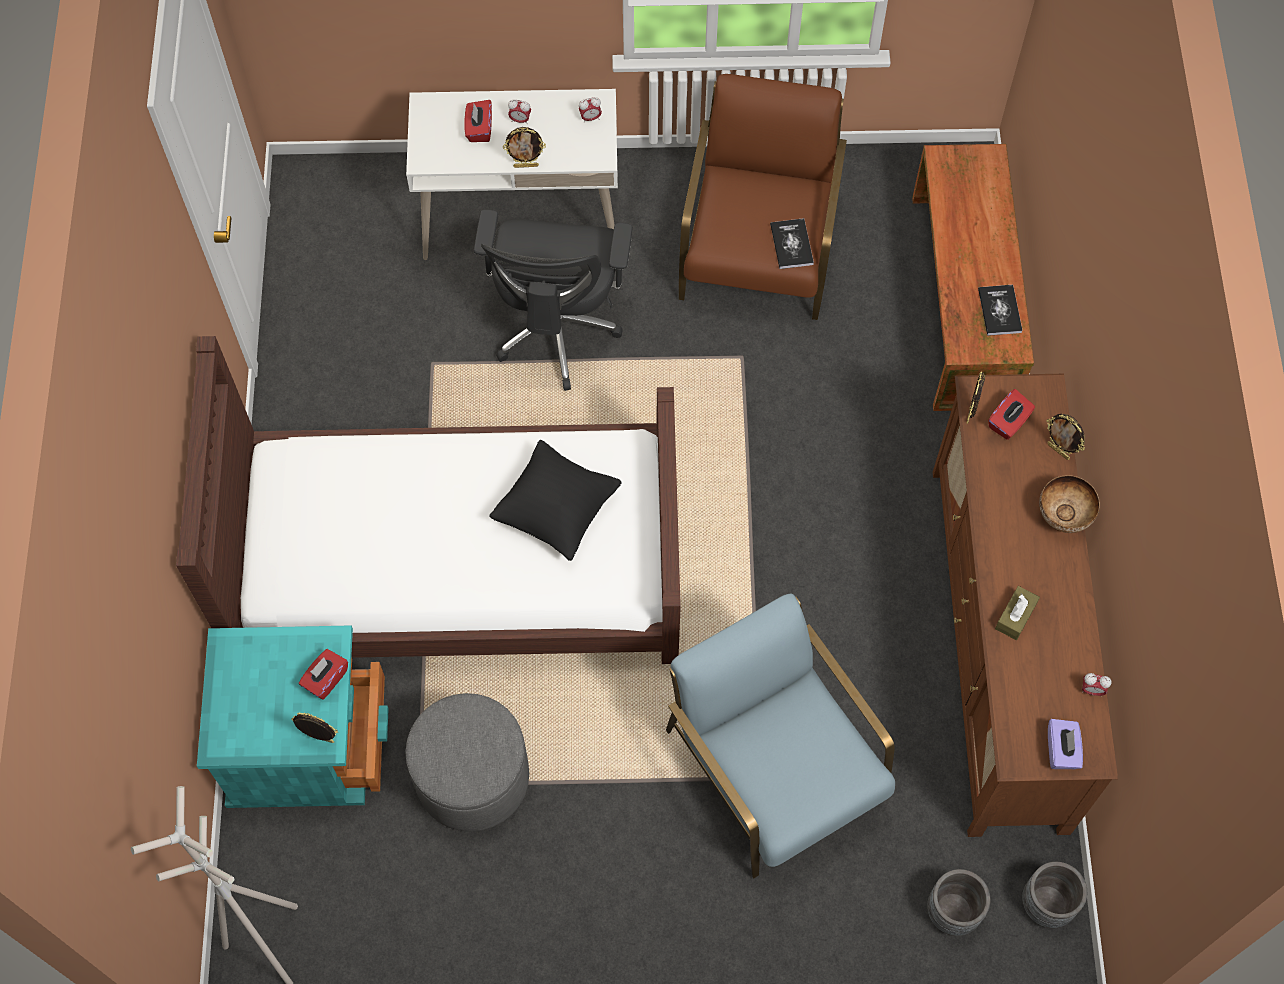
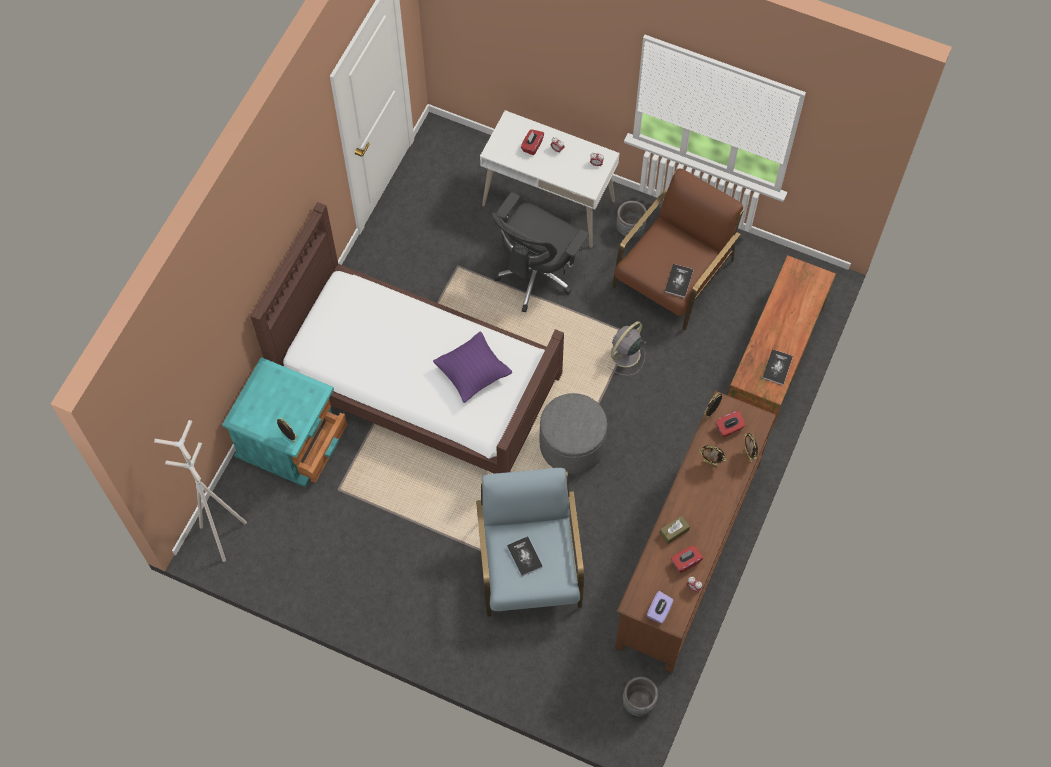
camera: 25 degrees right, 0 degrees up
red tissue box [299,649,348,699] -> red tissue box moved to [671,545,703,573]
grey ottoman [405,693,529,832] -> grey ottoman moved to [539,393,607,474]
black pillow [489,440,622,561] -> purple pillow [433,331,512,403]
picture frame [503,127,546,168] -> picture frame moved to [699,445,726,467]
grey planter [927,869,990,936] -> grey planter moved to [616,201,647,238]
bowl [1039,475,1100,533] -> none
none -> book [507,536,543,576]
none -> grey fan [610,321,647,376]

